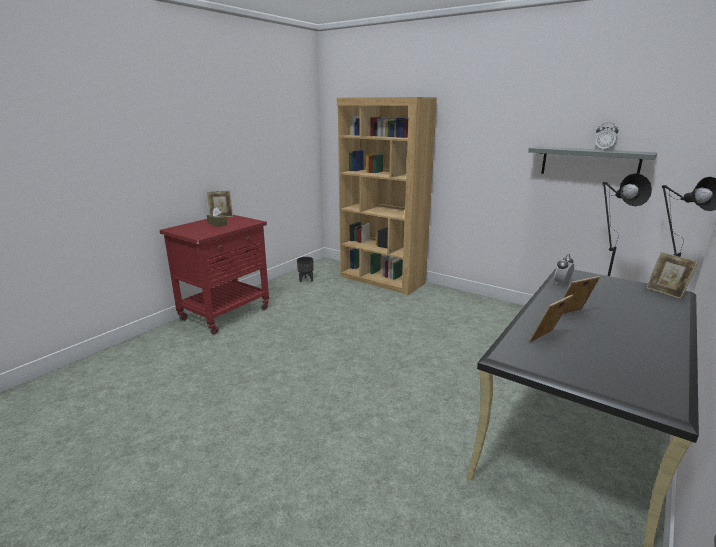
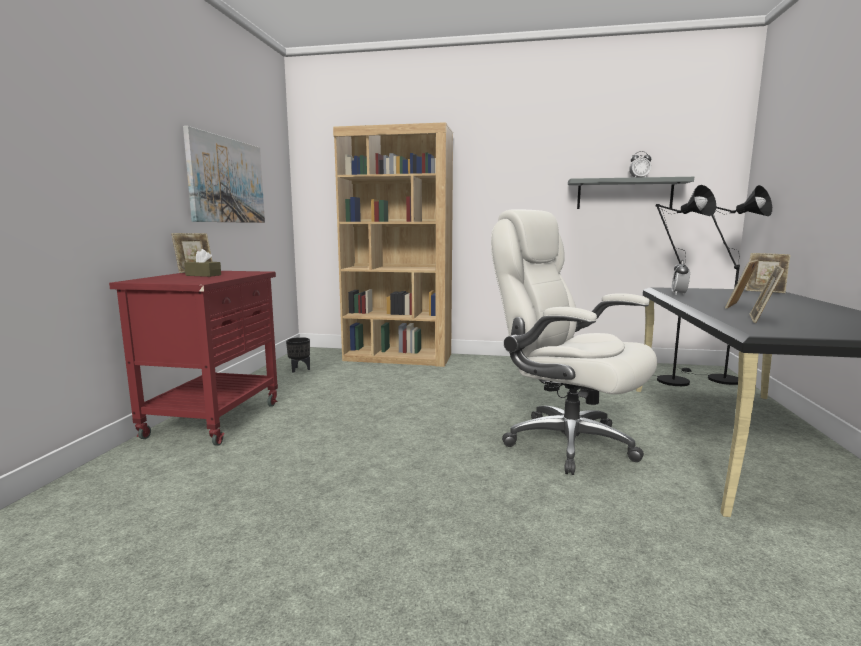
camera: 25 degrees left, 10 degrees down
none -> picture [183,126,265,223]
none -> white office chair [491,209,657,475]

